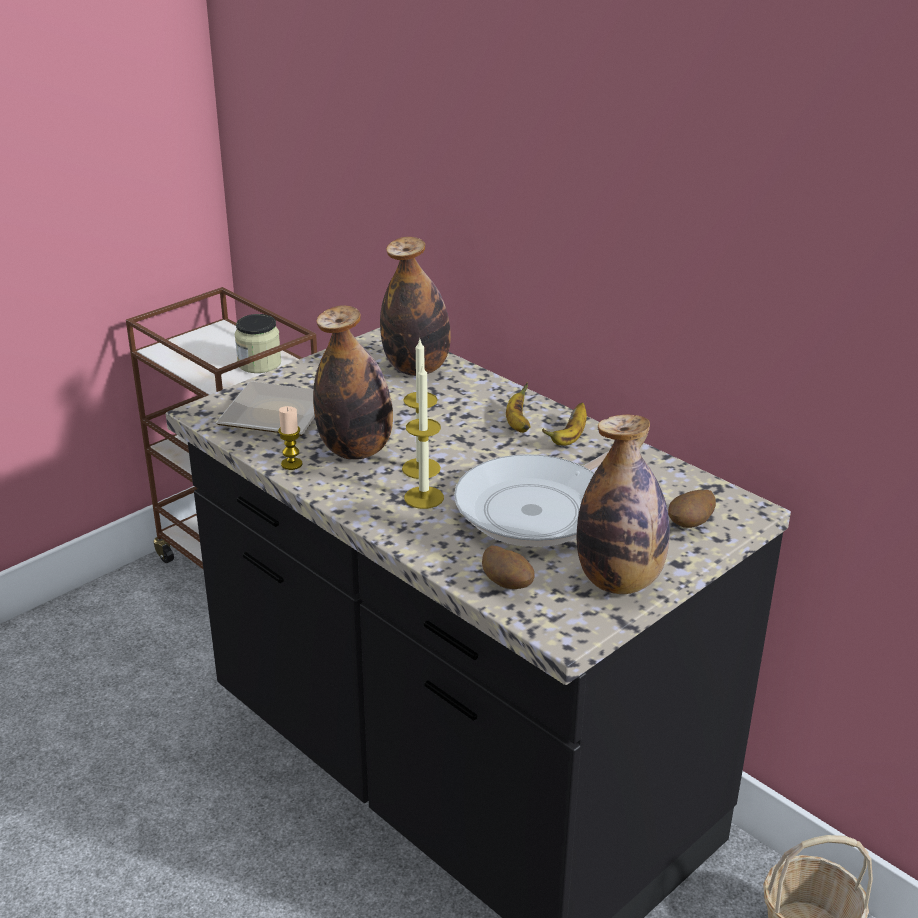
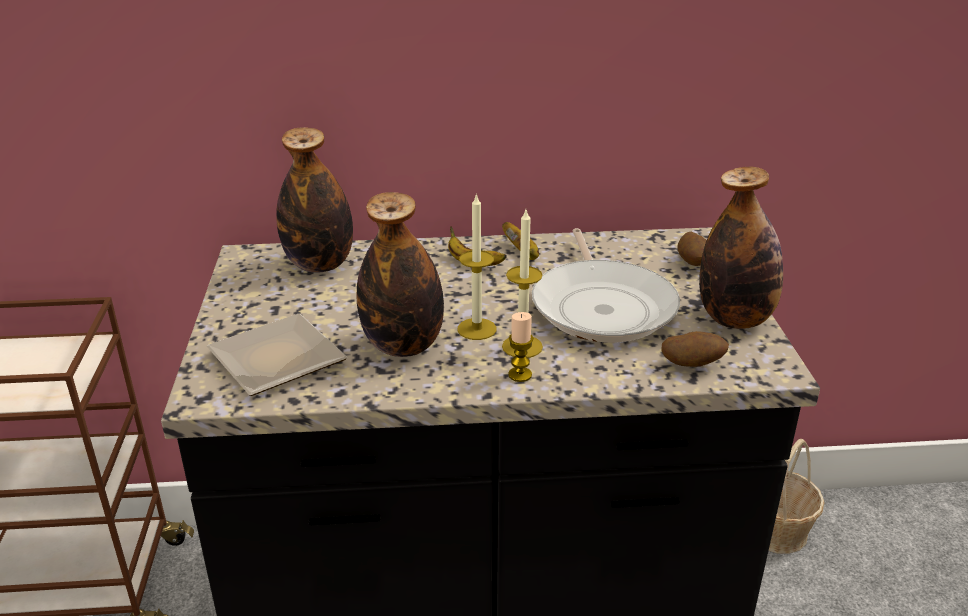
camera: 50 degrees left, 0 degrees up
jar [235,314,281,373] -> none
candle [278,406,302,470] -> candle moved to [508,312,534,382]

